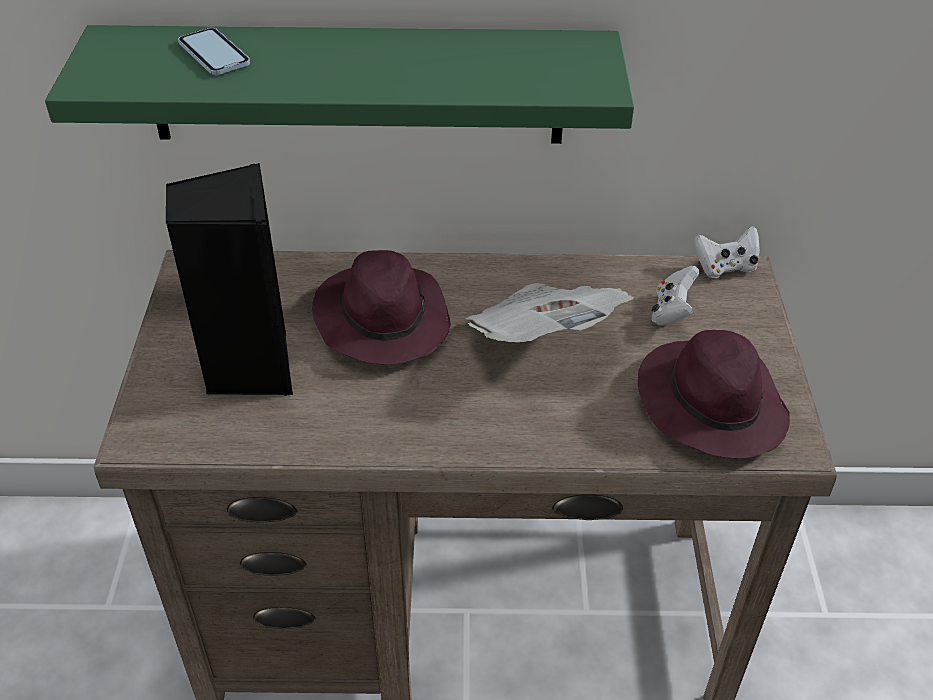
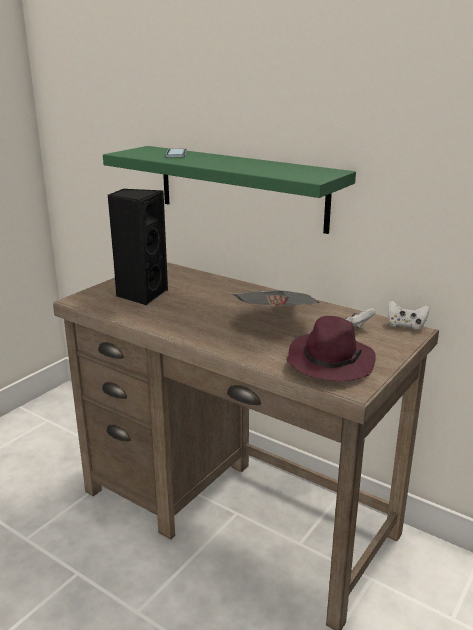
camera: 35 degrees right, 20 degrees down
purple hat [312,250,451,364] -> none

